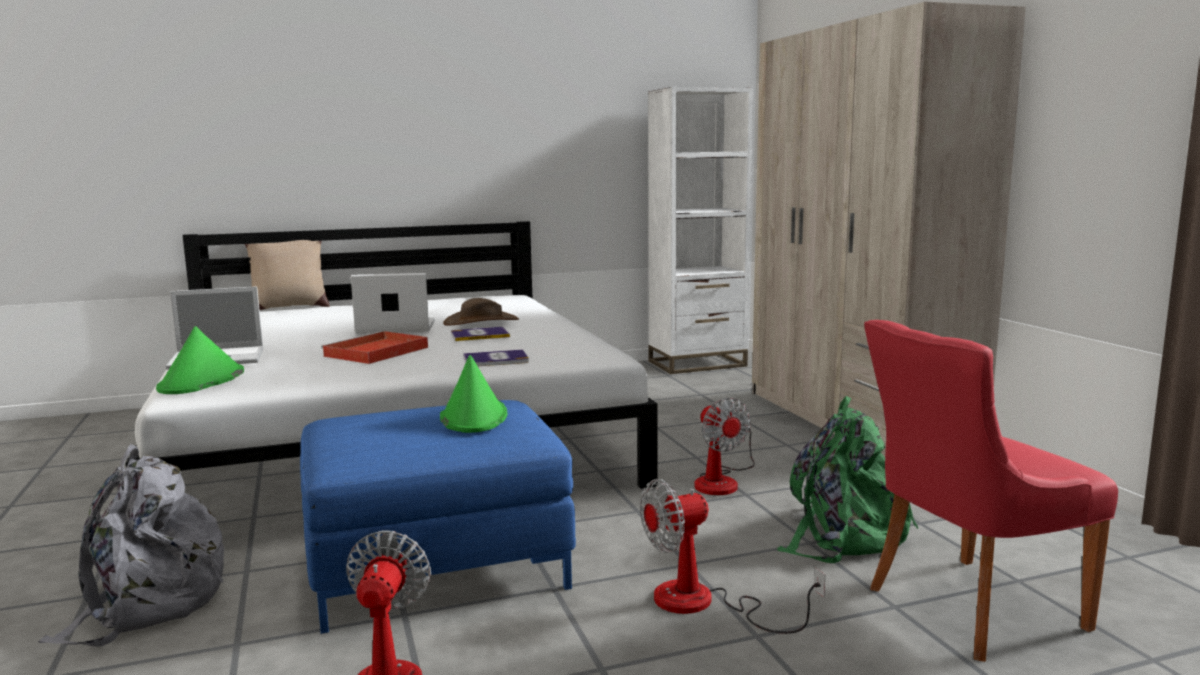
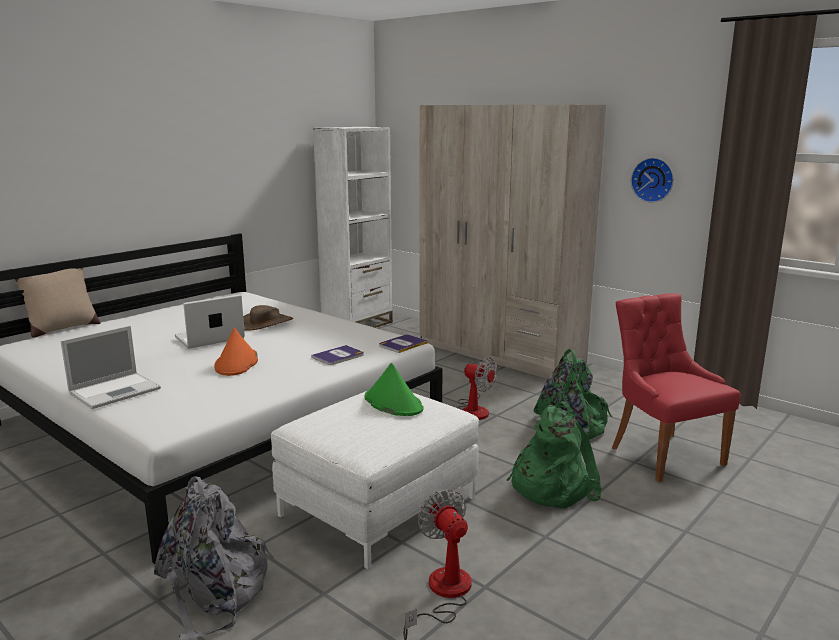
camera: 30 degrees left, 5 degrees up
green hat [156,326,244,394] -> none
blue ottoman [300,400,576,634] -> white ottoman [271,391,479,569]
red tray [321,331,428,364] -> orange hat [214,327,258,376]
book [451,327,510,341] -> book moved to [379,335,428,353]
fan [640,479,825,634] -> green backpack [507,401,602,508]
red chair [864,320,1118,662] -> red chair turned 120 degrees clockwise [612,293,741,482]
none -> wall clock [631,158,674,203]

